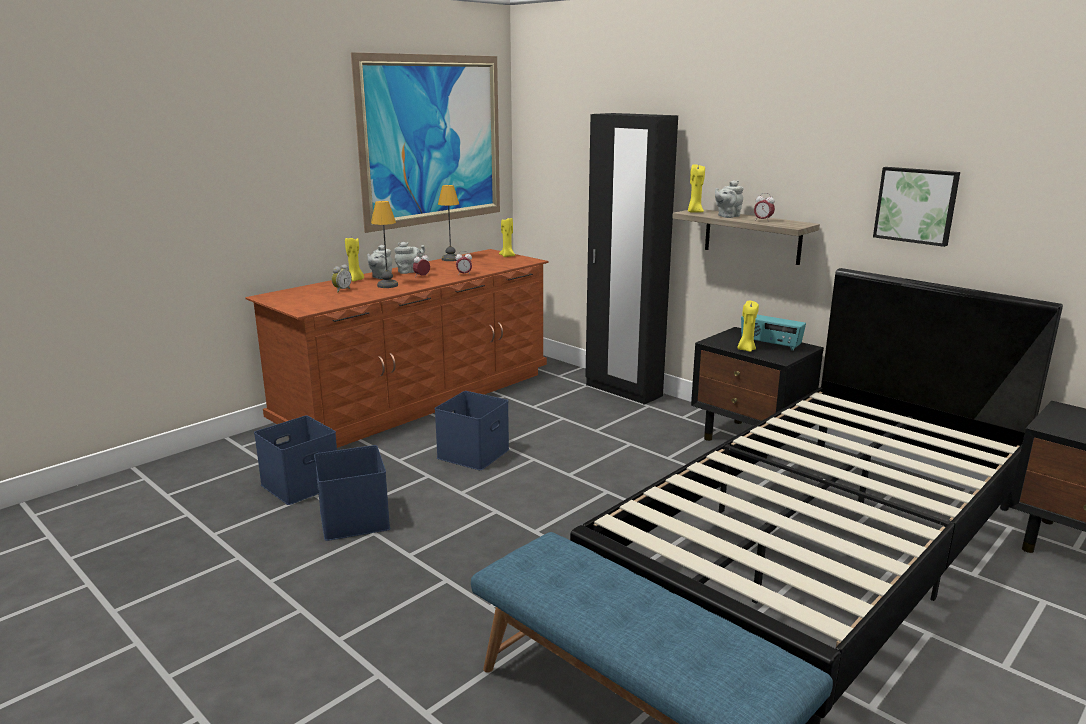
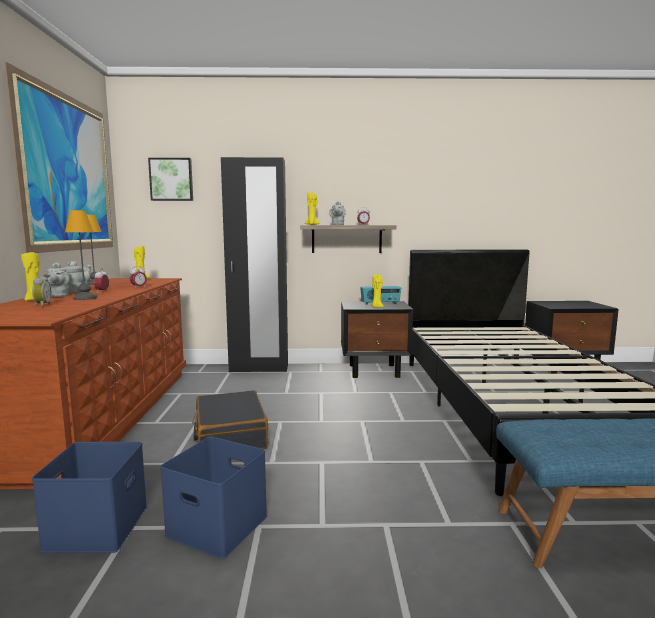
camera: 45 degrees left, 10 degrees down
blue storage box [435,391,509,470] -> black suitcase [192,390,268,449]
picture [873,167,960,247] -> picture moved to [148,158,193,201]

